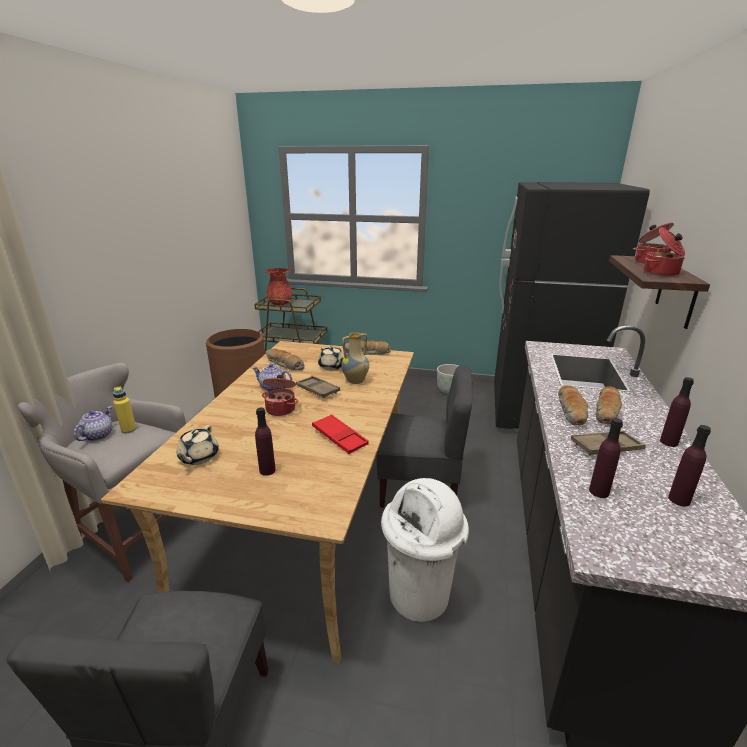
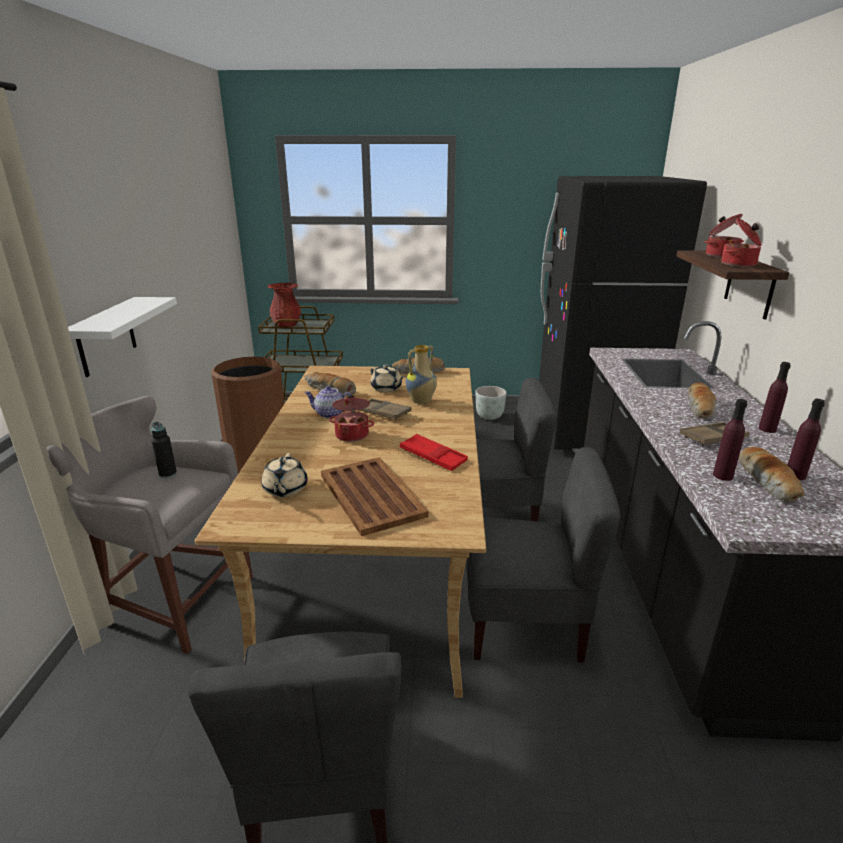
camera: 10 degrees left, 0 degrees up
teapot [74,406,112,441] -> none
yellow bottle [113,386,136,433] -> black bottle [151,422,177,478]
purple bottle [255,407,276,476] -> brown tray [321,457,428,536]
white trash can [381,478,469,622] -> grey chair [467,447,621,663]
bread [558,385,588,426] -> bread moved to [739,447,804,502]
none -> white shelf [68,297,177,377]

